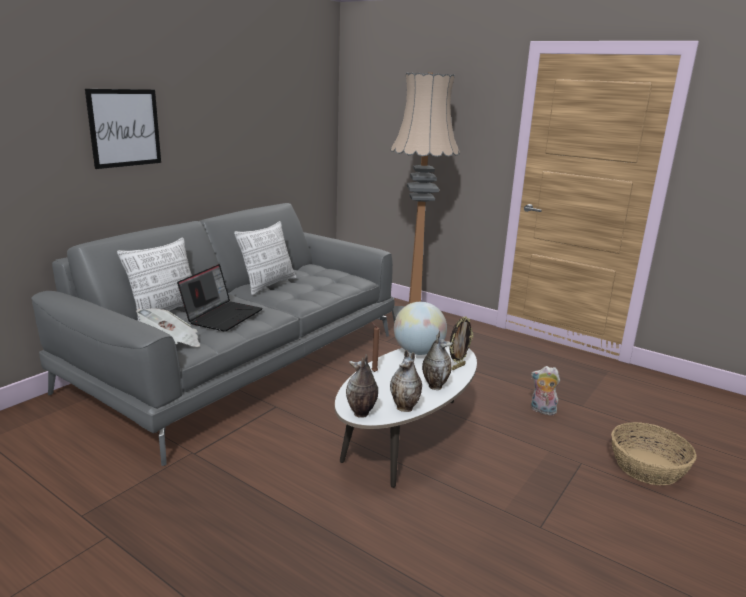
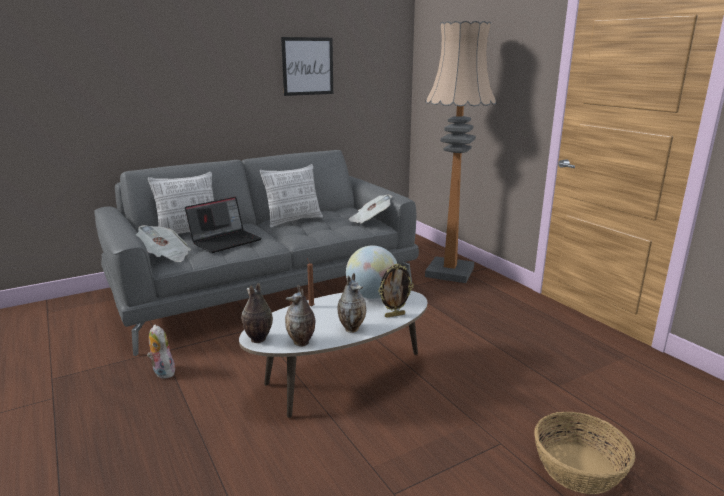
camera: 25 degrees right, 0 degrees up
picture [85,89,161,169] -> picture moved to [281,37,333,96]
plush toy [531,366,560,415] -> plush toy moved to [147,325,175,379]
none -> newspaper [349,195,392,224]

